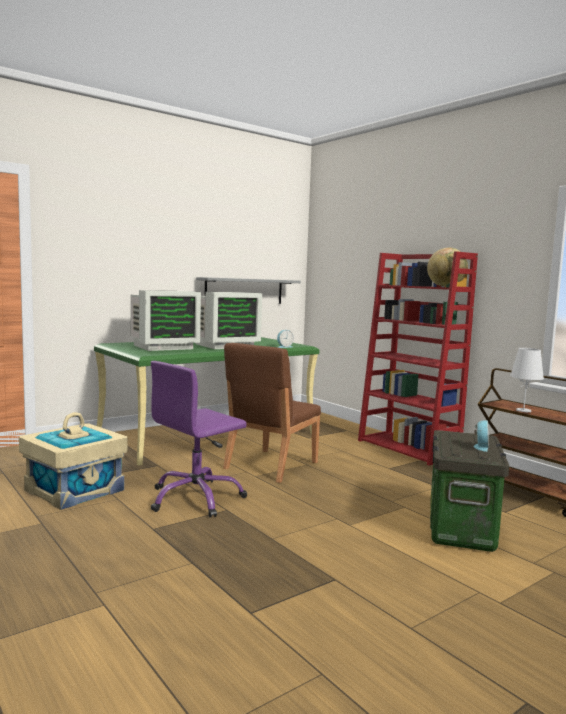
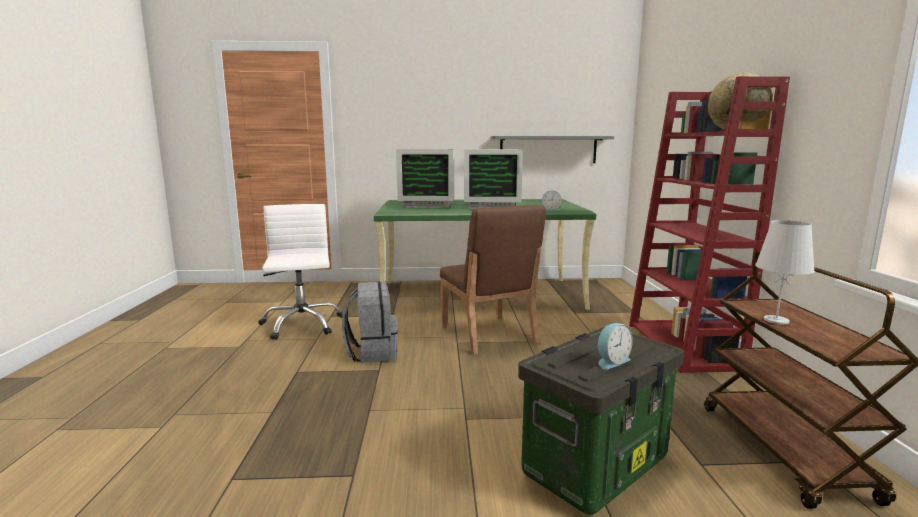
camera: 35 degrees right, 5 degrees up
beige storage box [19,412,128,510] -> white office chair [259,204,343,340]
purple office chair [151,361,247,517] -> grey backpack [342,282,398,363]
brown chair [223,343,321,483] -> brown chair turned 90 degrees counterclockwise [440,205,546,355]

